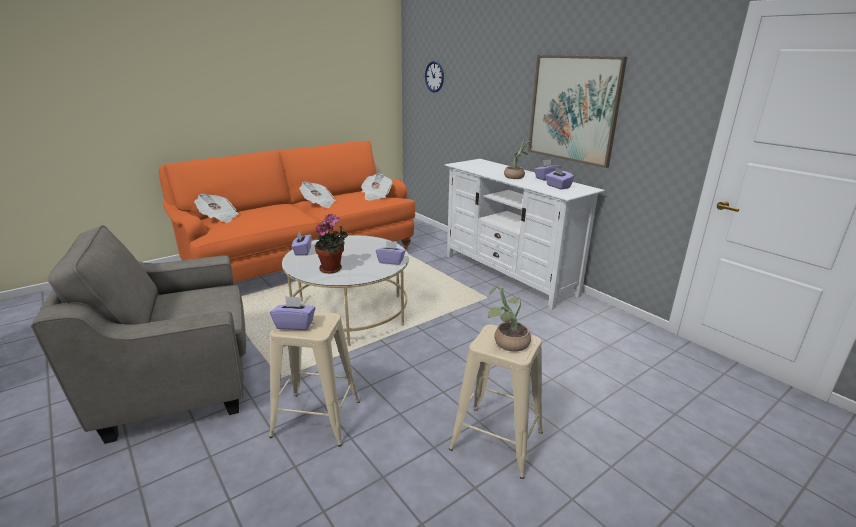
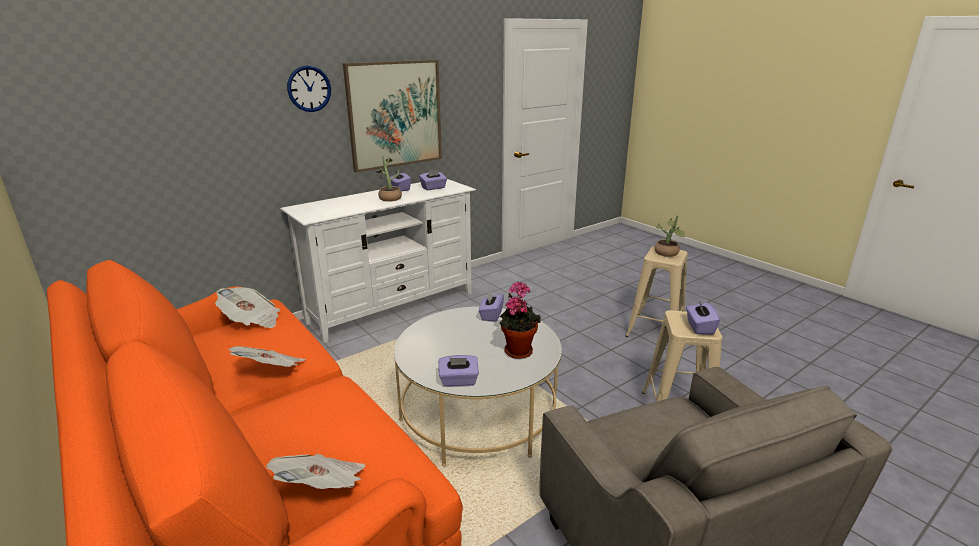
camera: 90 degrees left, 0 degrees up
wall clock [425,61,444,93] -> wall clock moved to [287,65,331,112]

